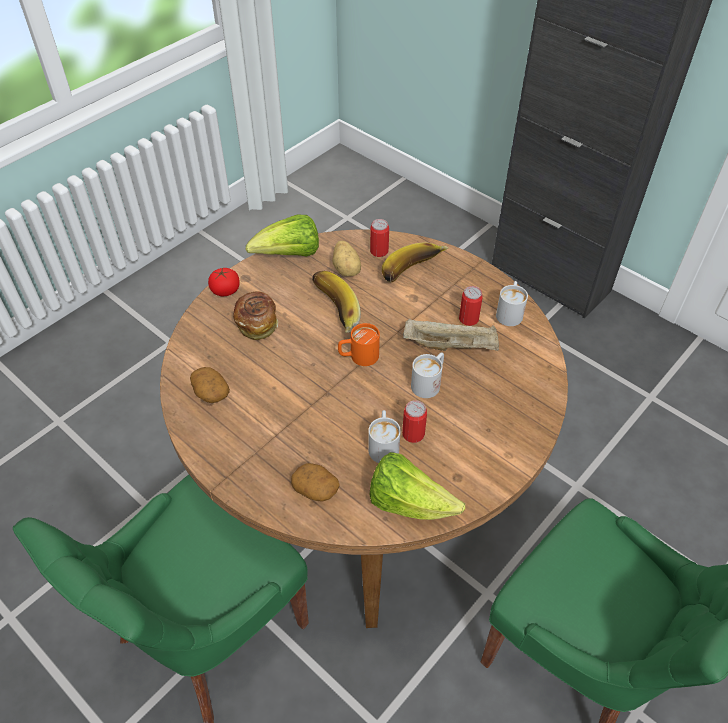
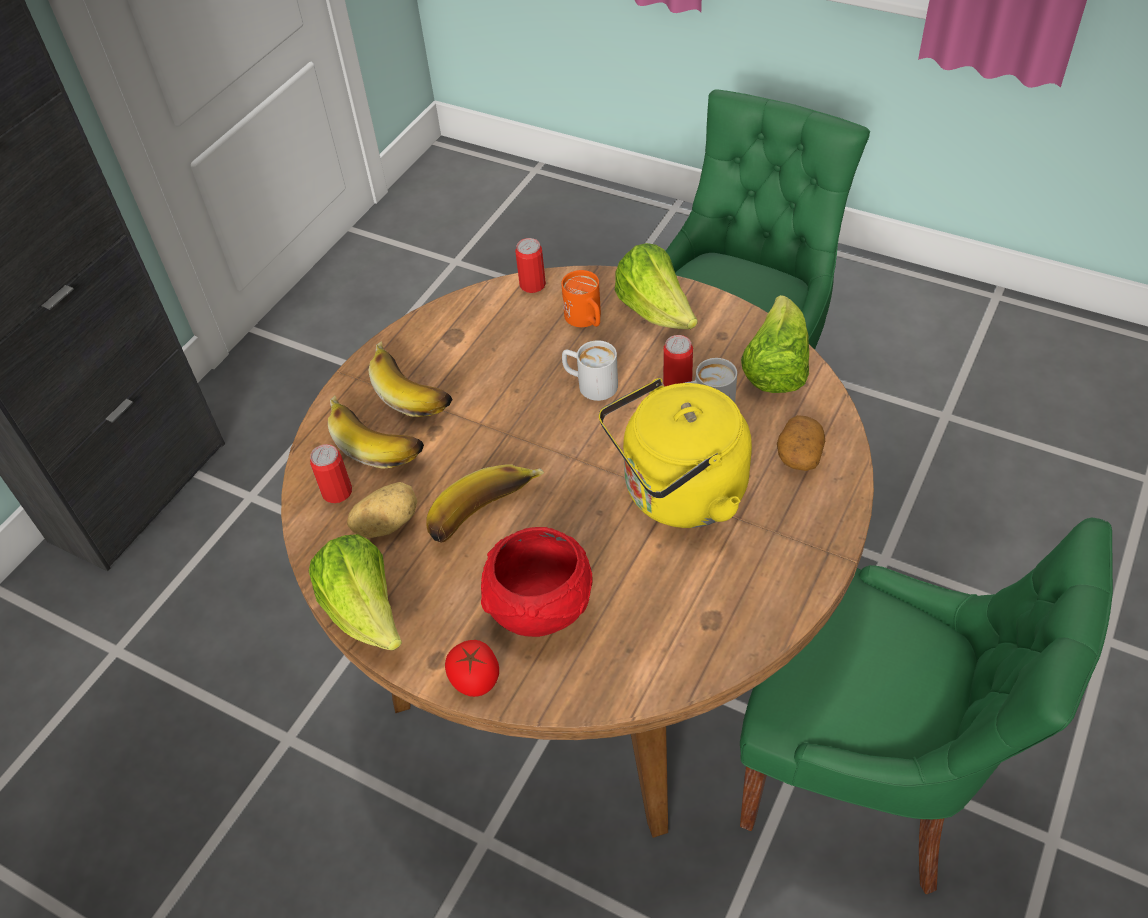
camera: 100 degrees left, 0 degrees up
potato [190,367,230,403] -> none
bread [233,291,278,340] -> red bowl [481,527,593,637]
orange mug [338,323,380,366] -> orange mug moved to [561,270,601,327]
beige tray [403,319,499,351] -> none
can [459,286,483,326] -> can moved to [515,238,546,293]
white mug [496,281,528,326] -> none
none -> banana [368,341,453,417]
none -> yellow kettle [599,378,752,528]
none -> lettuce [615,243,698,329]

